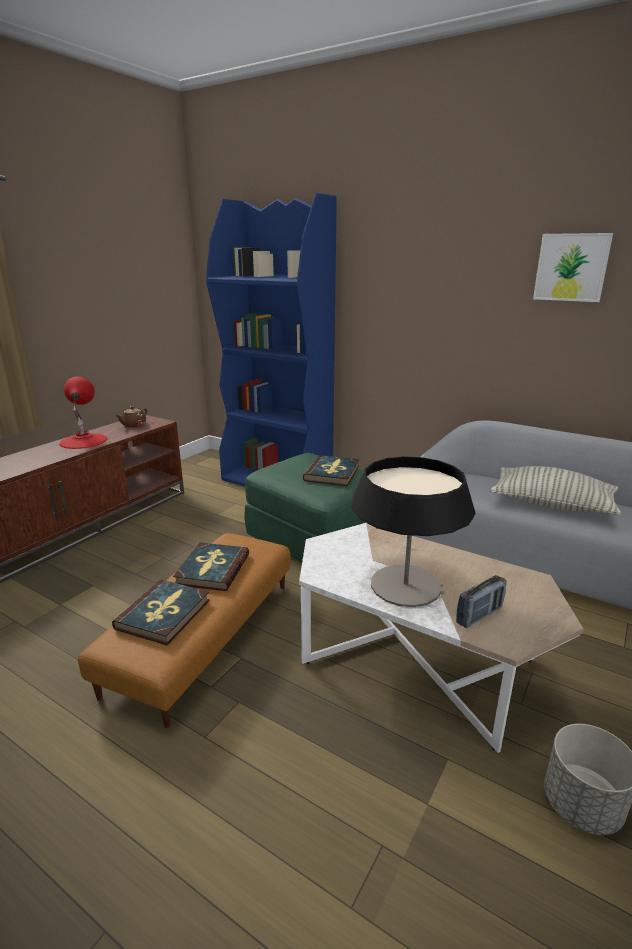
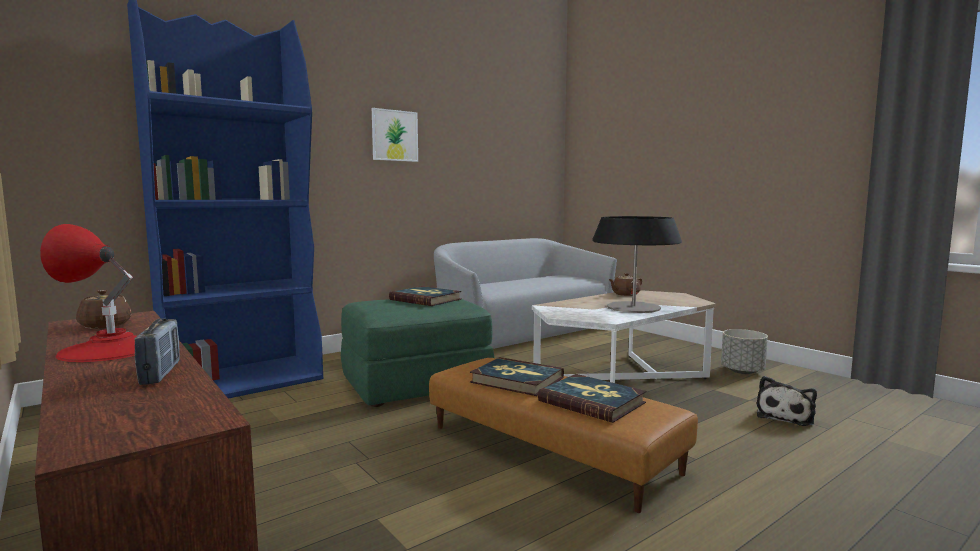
camera: 70 degrees left, 15 degrees down
radio [456,575,507,628] -> radio moved to [135,318,180,385]
pillow [490,466,621,516] -> none
picture [533,233,613,302] -> picture moved to [372,108,418,162]
none -> brown teapot [609,273,642,296]
none -> plush toy [757,376,817,426]

